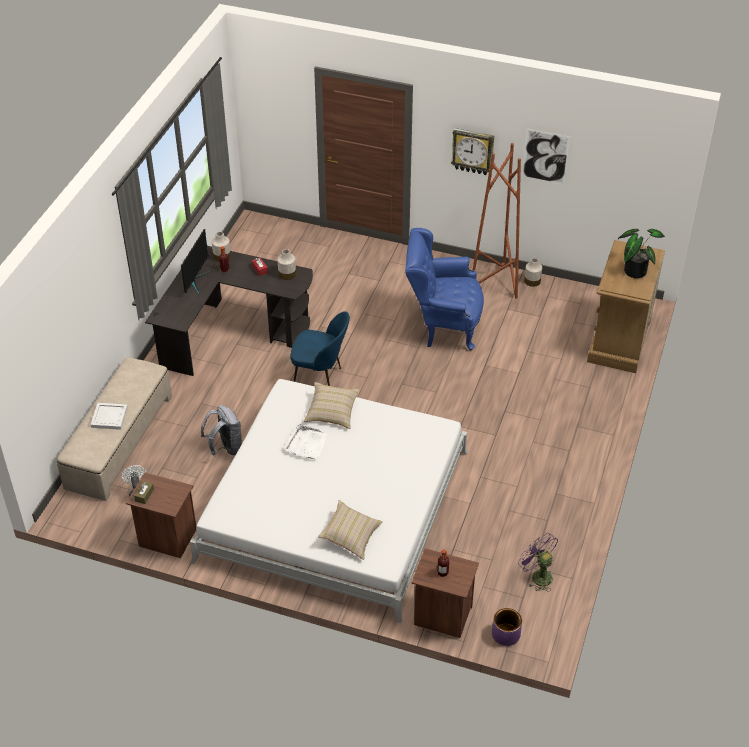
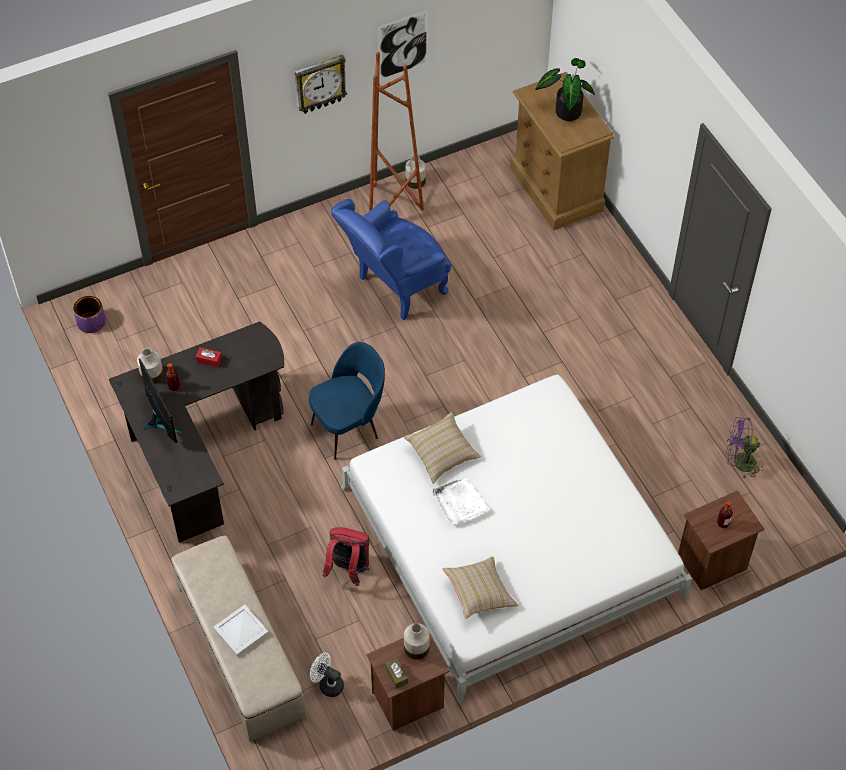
camera: 45 degrees left, 10 degrees up
grey backpack [201,405,242,455] -> red backpack [323,527,369,586]
beige vase [277,249,296,280] -> beige vase moved to [404,623,430,659]
beige pillow [318,500,383,560] -> beige pillow moved to [442,556,519,619]
purple planter [492,608,522,646] -> purple planter moved to [73,296,106,333]

